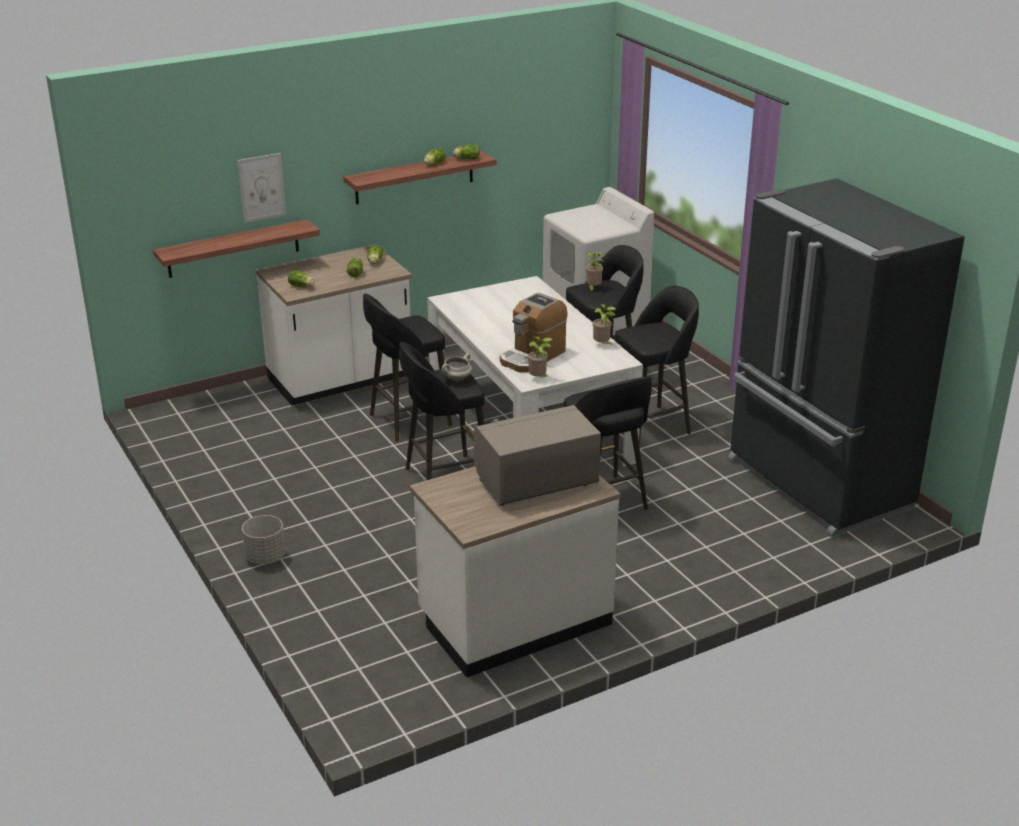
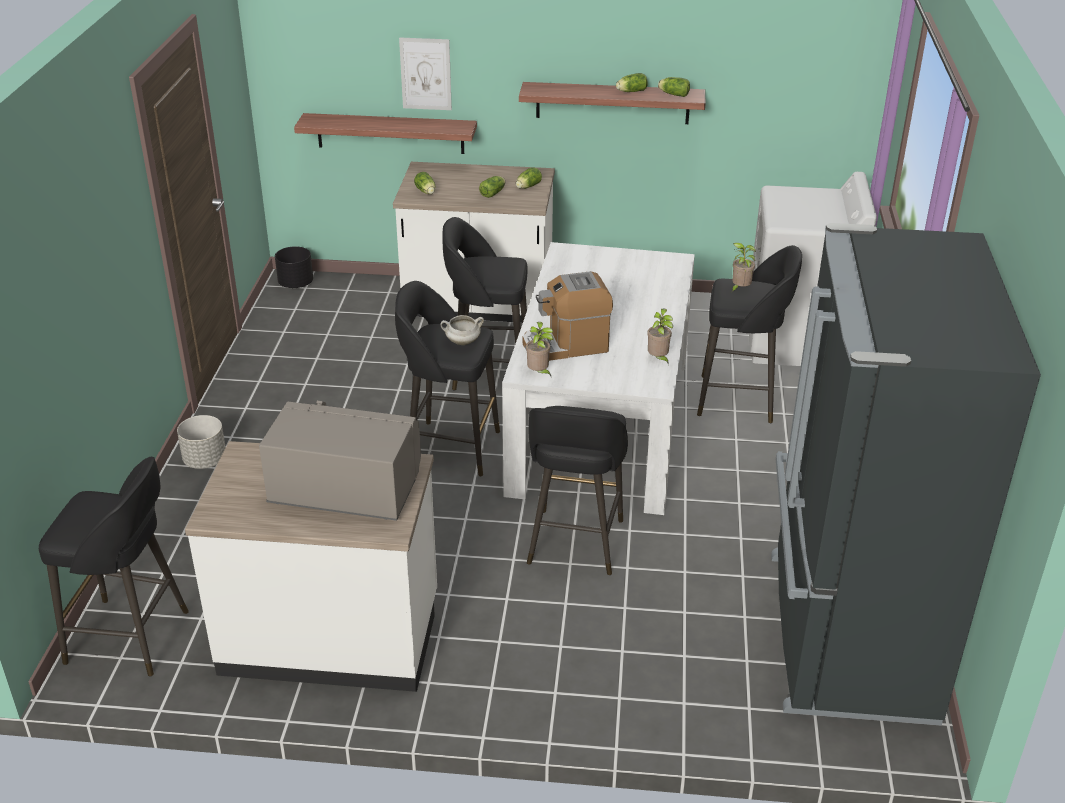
camera: 35 degrees right, 5 degrees up
black stool [615,286,699,444] -> black stool moved to [39,457,189,676]
none -> black planter [275,246,313,288]

